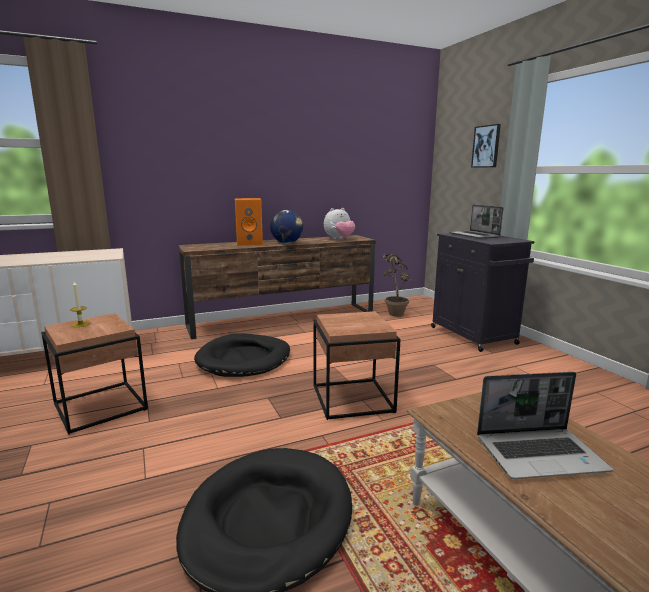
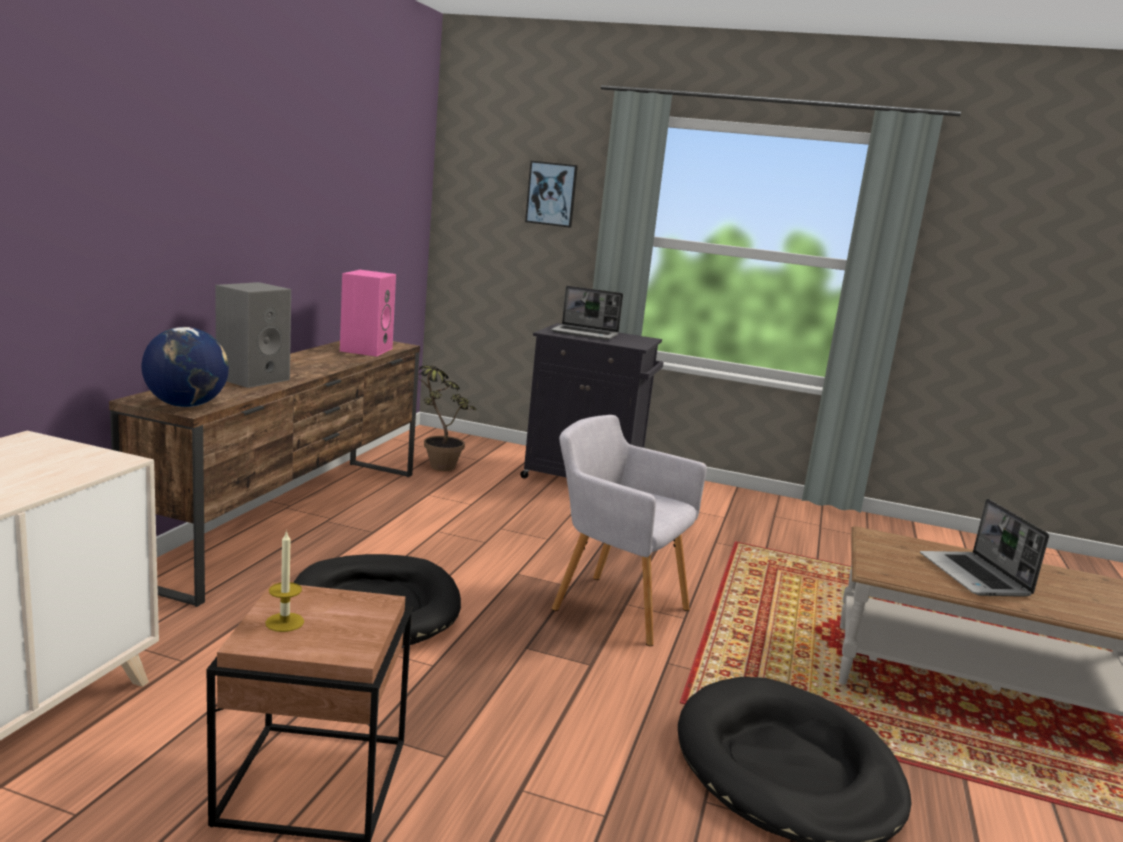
camera: 50 degrees left, 0 degrees up
orange speaker [235,198,263,246] -> grey speaker [215,282,291,388]
globe [270,210,303,243] -> globe moved to [141,327,229,407]
brown side table [313,311,401,420] -> grey armchair [552,415,707,646]
plush toy [324,208,355,239] -> pink speaker [340,270,396,357]
laptop [477,372,613,479] -> laptop turned 135 degrees clockwise [920,499,1049,597]

